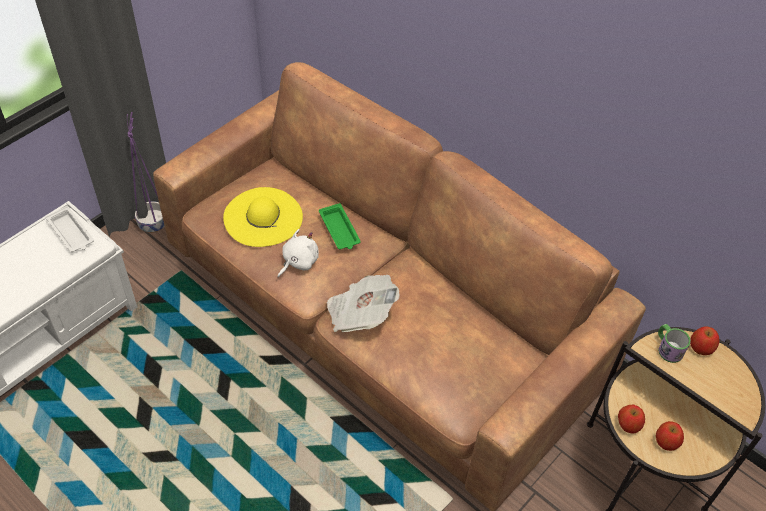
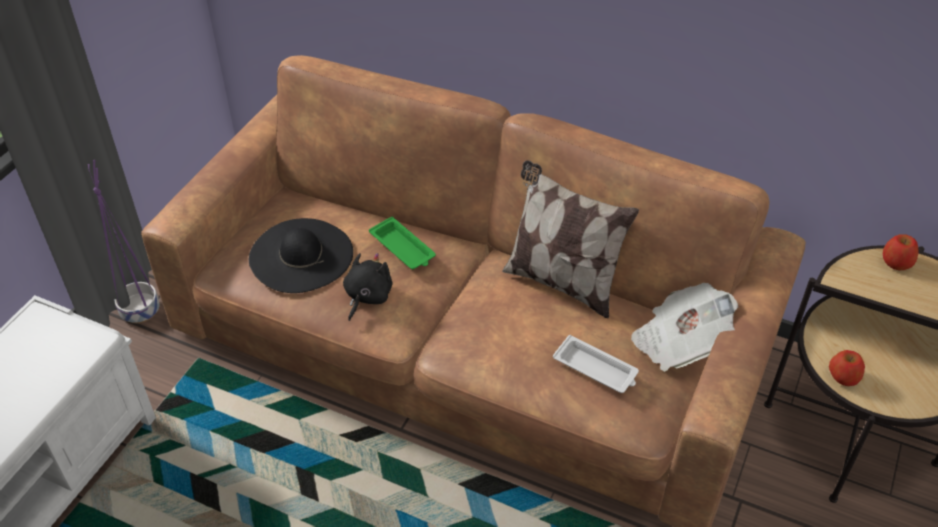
camera: 15 degrees left, 5 degrees down
white tray [45,206,94,252] -> white tray moved to [553,335,639,393]
yellow hat [223,187,303,247] -> black hat [249,218,353,293]
white plush toy [278,229,319,277] -> black plush toy [343,253,393,321]
newspaper [327,275,400,332] -> newspaper moved to [631,283,738,372]
apple [656,421,684,451] -> none
mug [658,324,691,363] -> none
none -> pillow [502,160,639,319]

